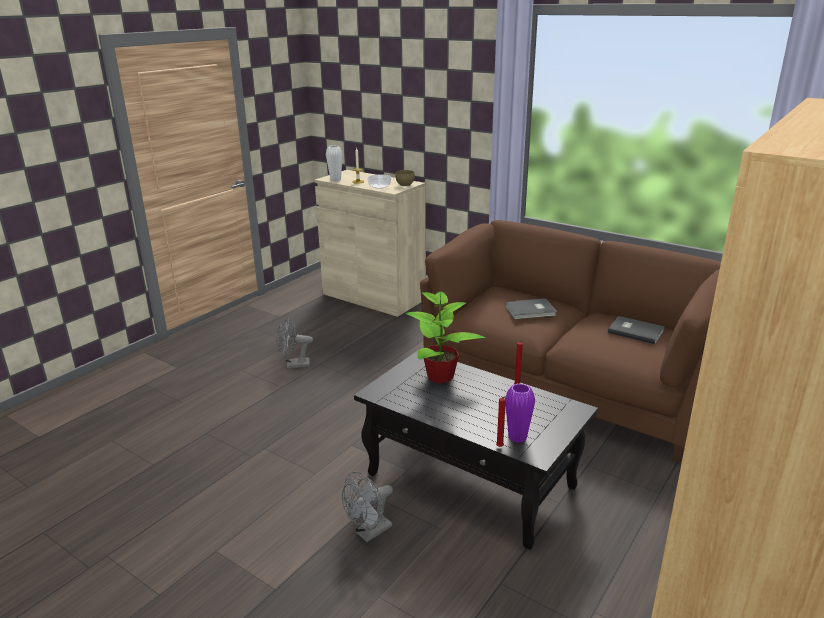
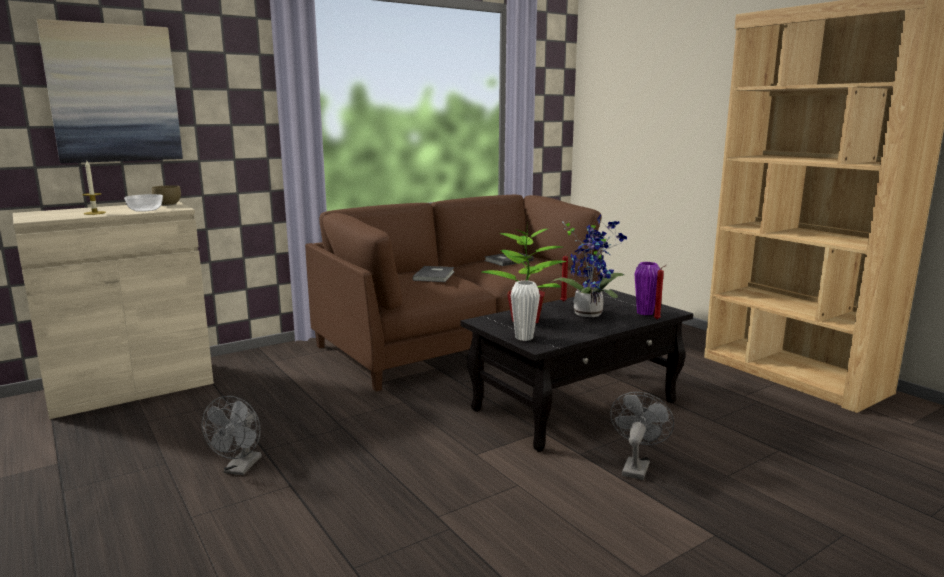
camera: 70 degrees left, 10 degrees down
white vase [326,146,343,181] -> white vase moved to [511,281,540,341]
grey fan [342,472,393,542] -> grey fan turned 135 degrees counterclockwise [610,392,674,480]
none -> picture [37,19,183,163]
none -> potted plant [549,214,627,317]

